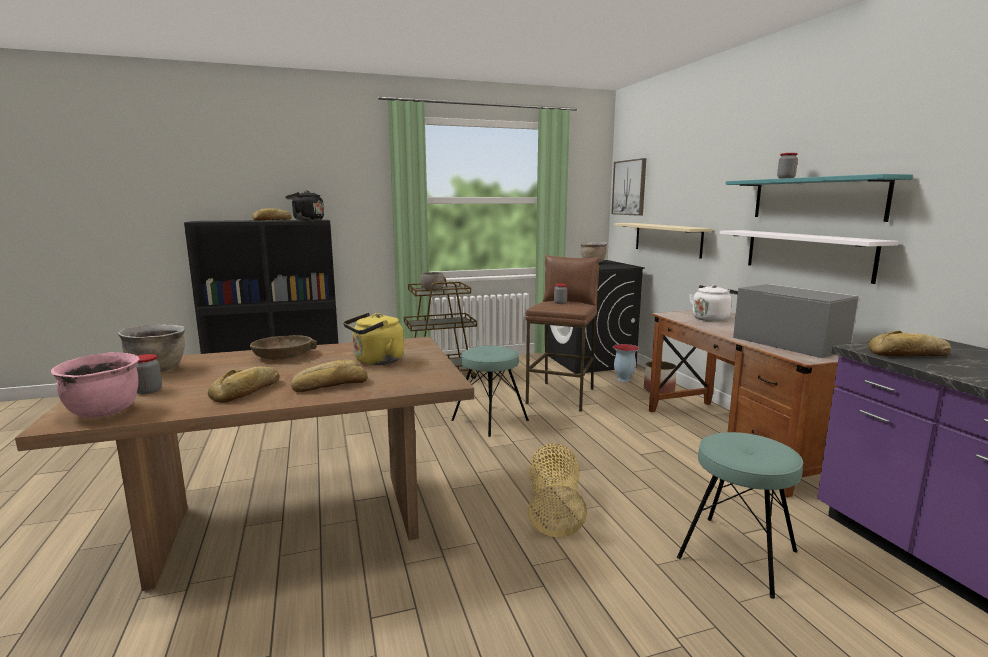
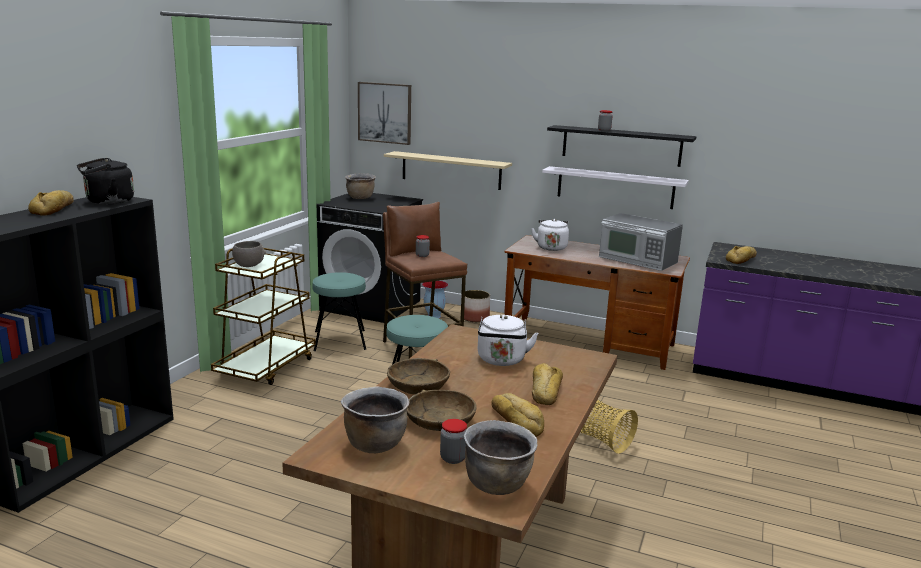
camera: 50 degrees left, 5 degrees up
pink cooking pot [51,352,140,418] -> brown cooking pot [464,420,537,495]
yellow kettle [343,313,404,365] -> white kettle [478,315,538,366]
turquoise stool [677,432,803,599] -> turquoise stool moved to [312,272,366,351]
turquoise shelf [726,174,913,222] -> black shelf [547,125,697,167]
microwave [733,284,860,358] -> microwave turned 150 degrees counterclockwise [599,213,683,271]
none -> brown bowl [407,390,477,431]

